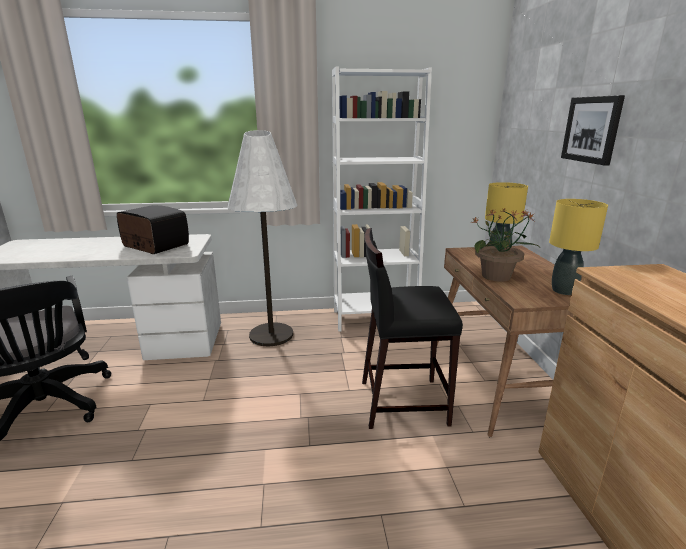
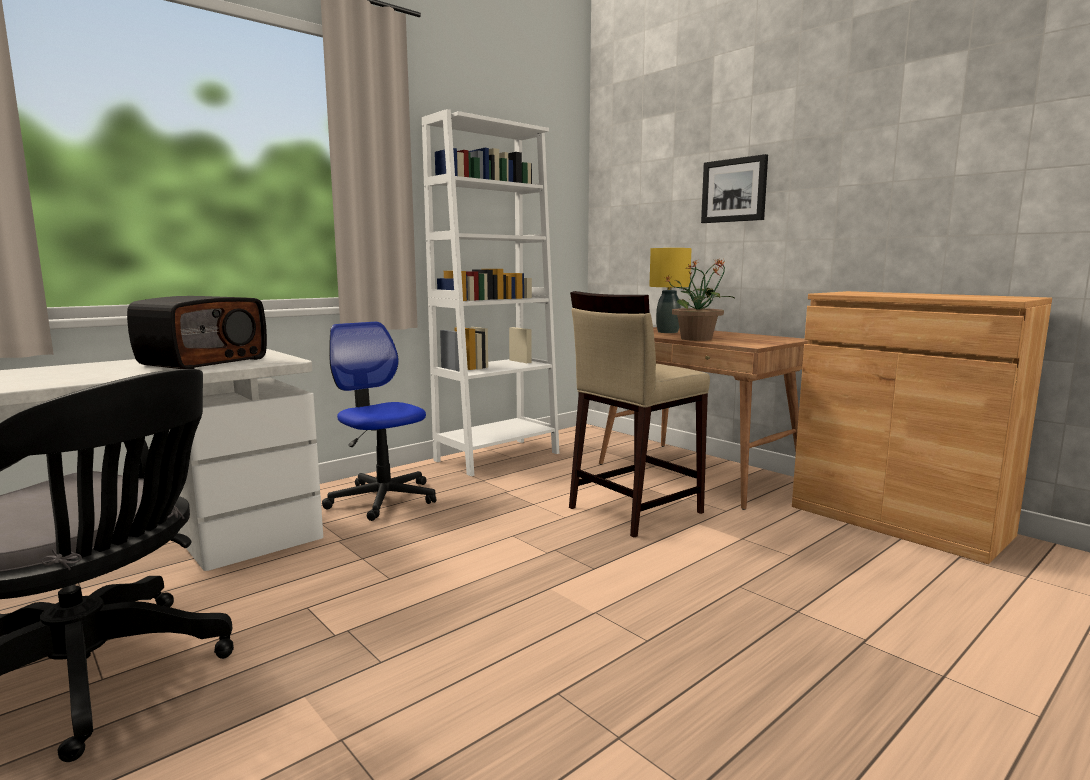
camera: 35 degrees left, 10 degrees down
radio [117,205,189,254] -> radio turned 120 degrees clockwise [127,296,267,369]
white floor lamp [227,130,298,346] -> office chair [322,322,436,521]
black stool [362,228,463,429] -> beige stool [569,291,710,538]
yellow table lamp [549,199,608,295] -> none

